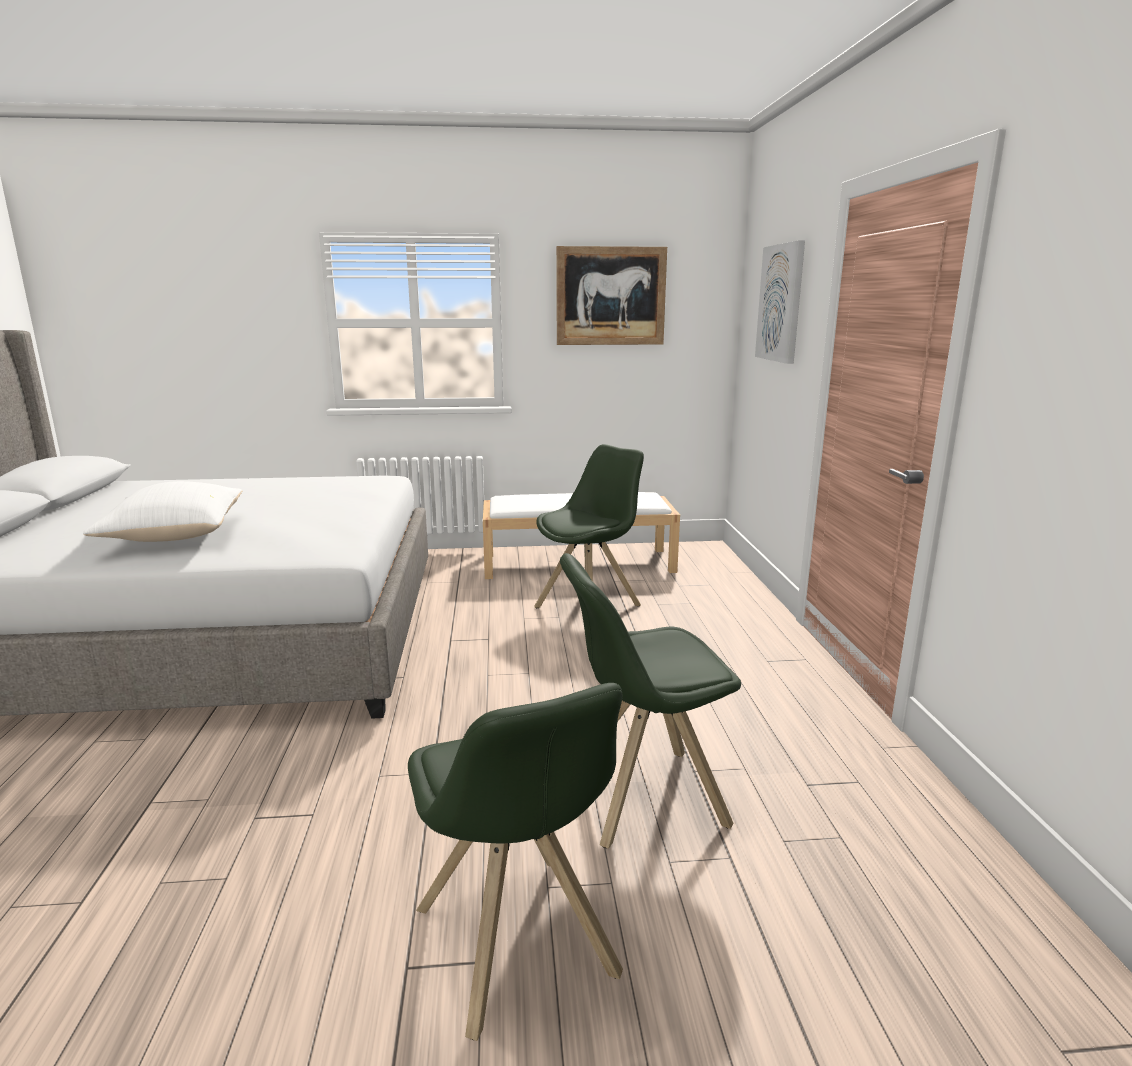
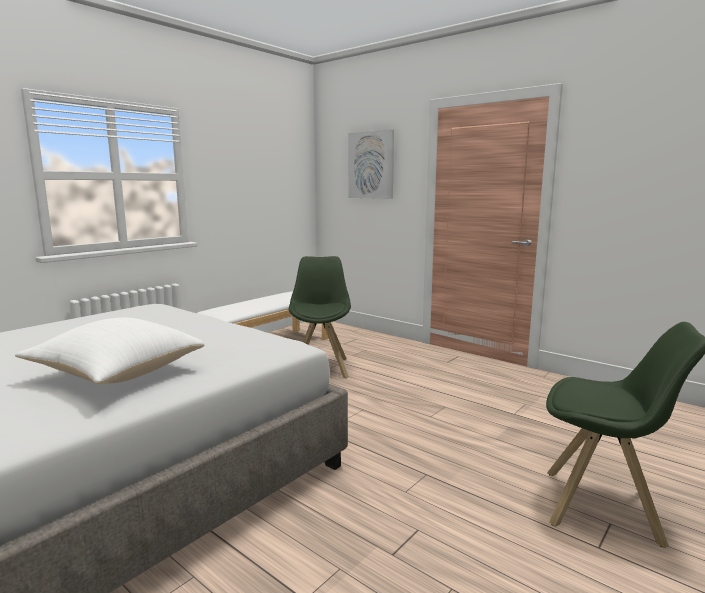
camera: 45 degrees left, 5 degrees down
picture [556,246,667,345] -> none
green chair [560,553,741,849] -> none

